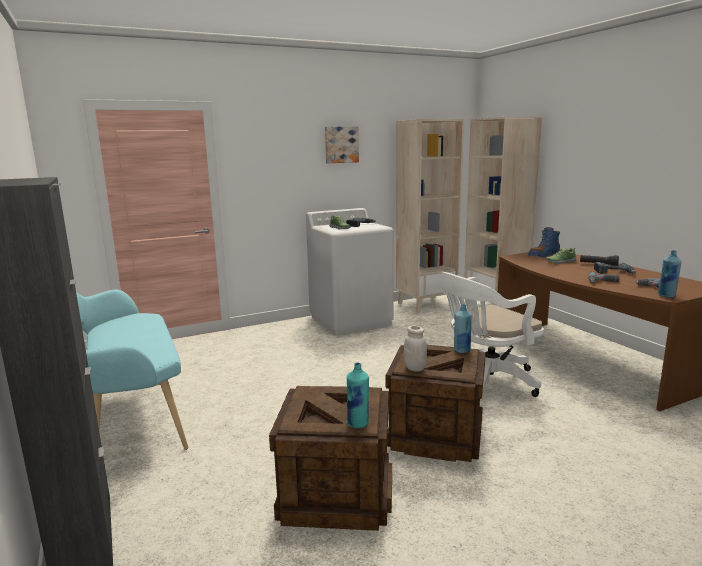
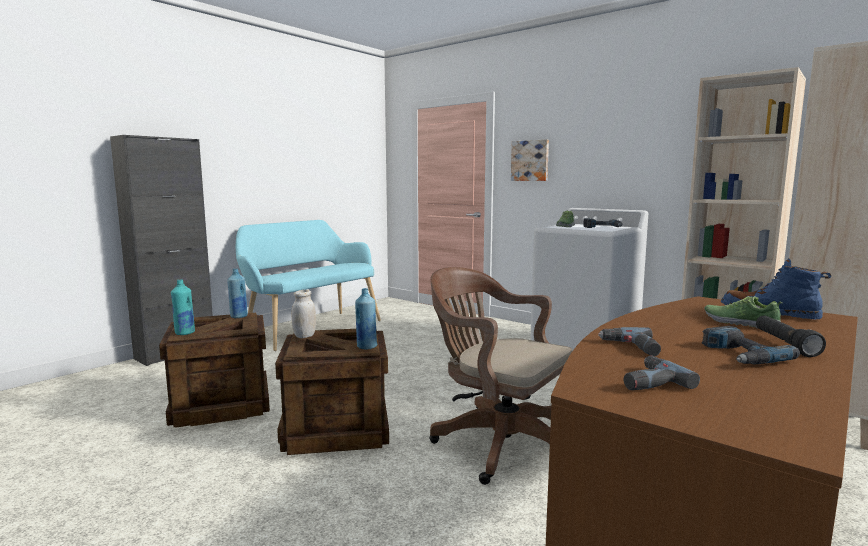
camera: 65 degrees right, 5 degrees down
picture [325,126,359,163] -> picture moved to [511,139,549,181]
white office chair [442,272,544,397] -> brown office chair [429,267,572,485]
blue bottle [658,250,681,298] -> blue bottle moved to [227,269,248,318]

